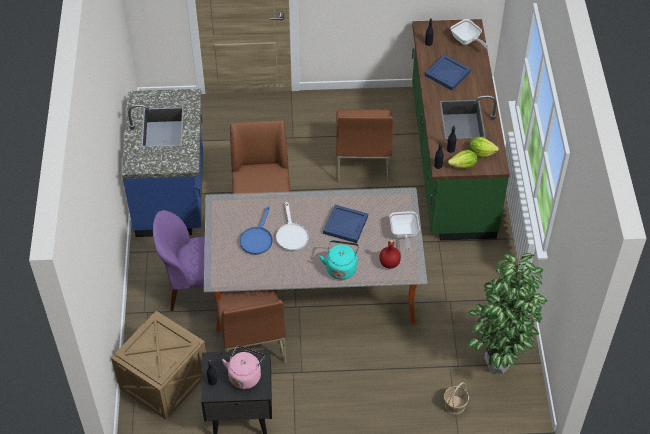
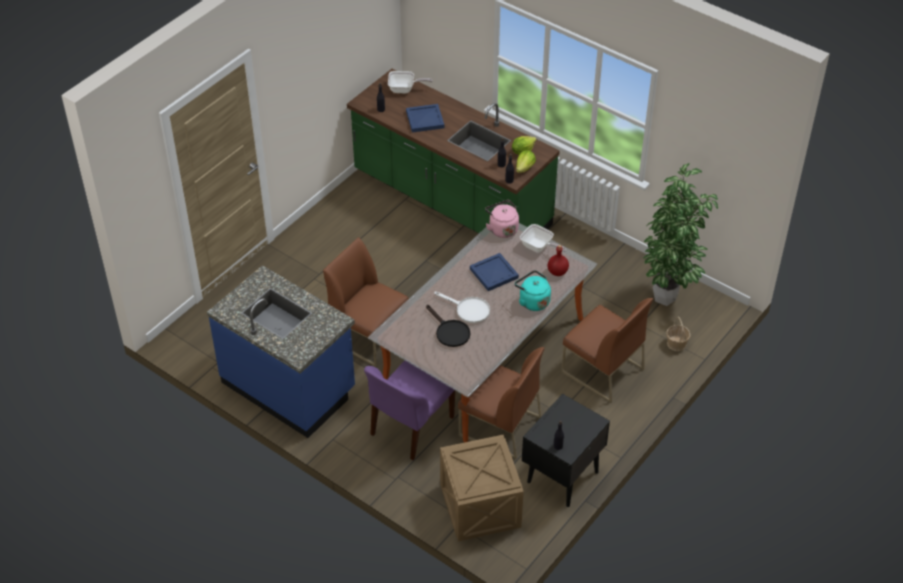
camera: 50 degrees left, 5 degrees down
pink kettle [222,346,265,389] -> pink kettle moved to [485,200,519,238]
blue frying pan [240,206,273,255] -> black frying pan [426,305,470,347]
brown chair [336,109,393,183] -> brown chair moved to [561,298,653,403]

